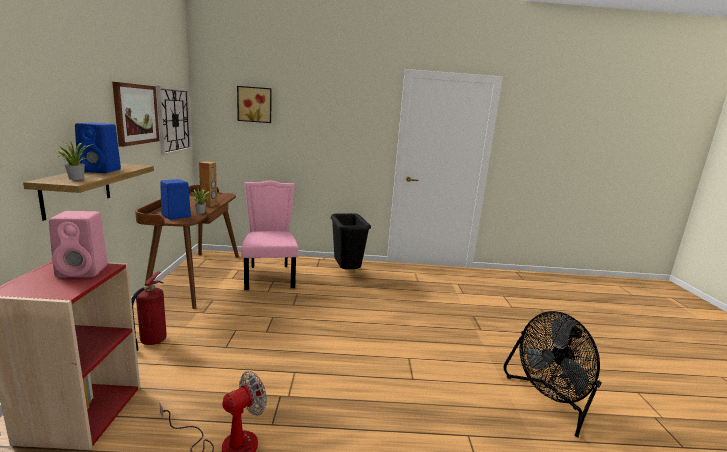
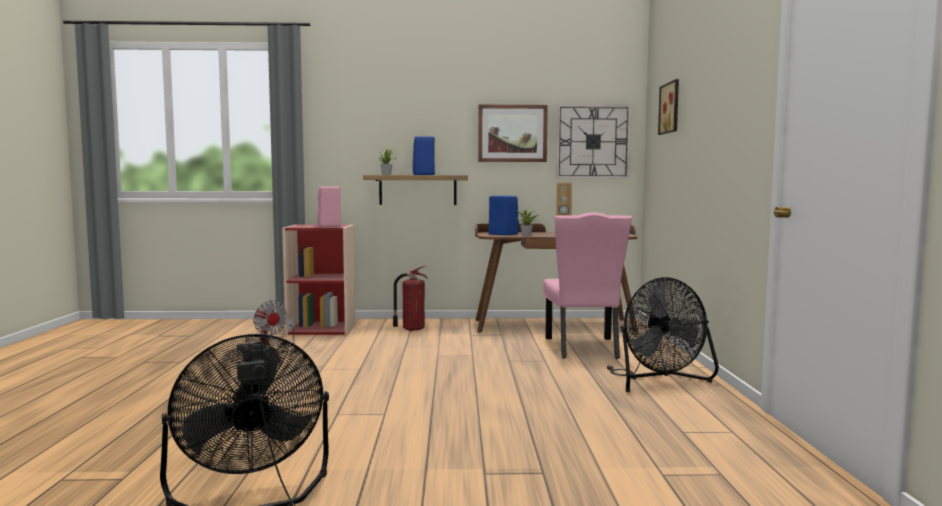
camera: 90 degrees right, 10 degrees down
pink chair [241,181,298,290] -> pink chair turned 105 degrees clockwise [543,212,632,359]
black trash can [331,213,371,269] -> black fan [607,277,719,392]

